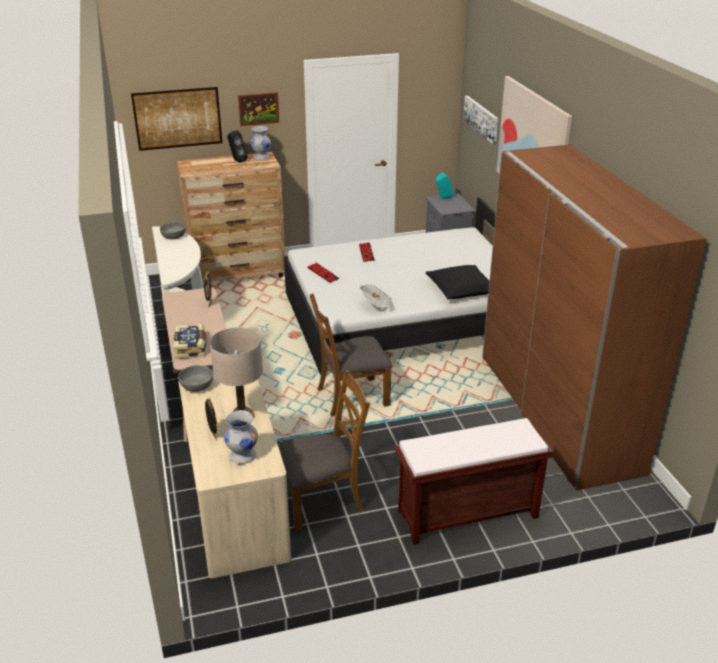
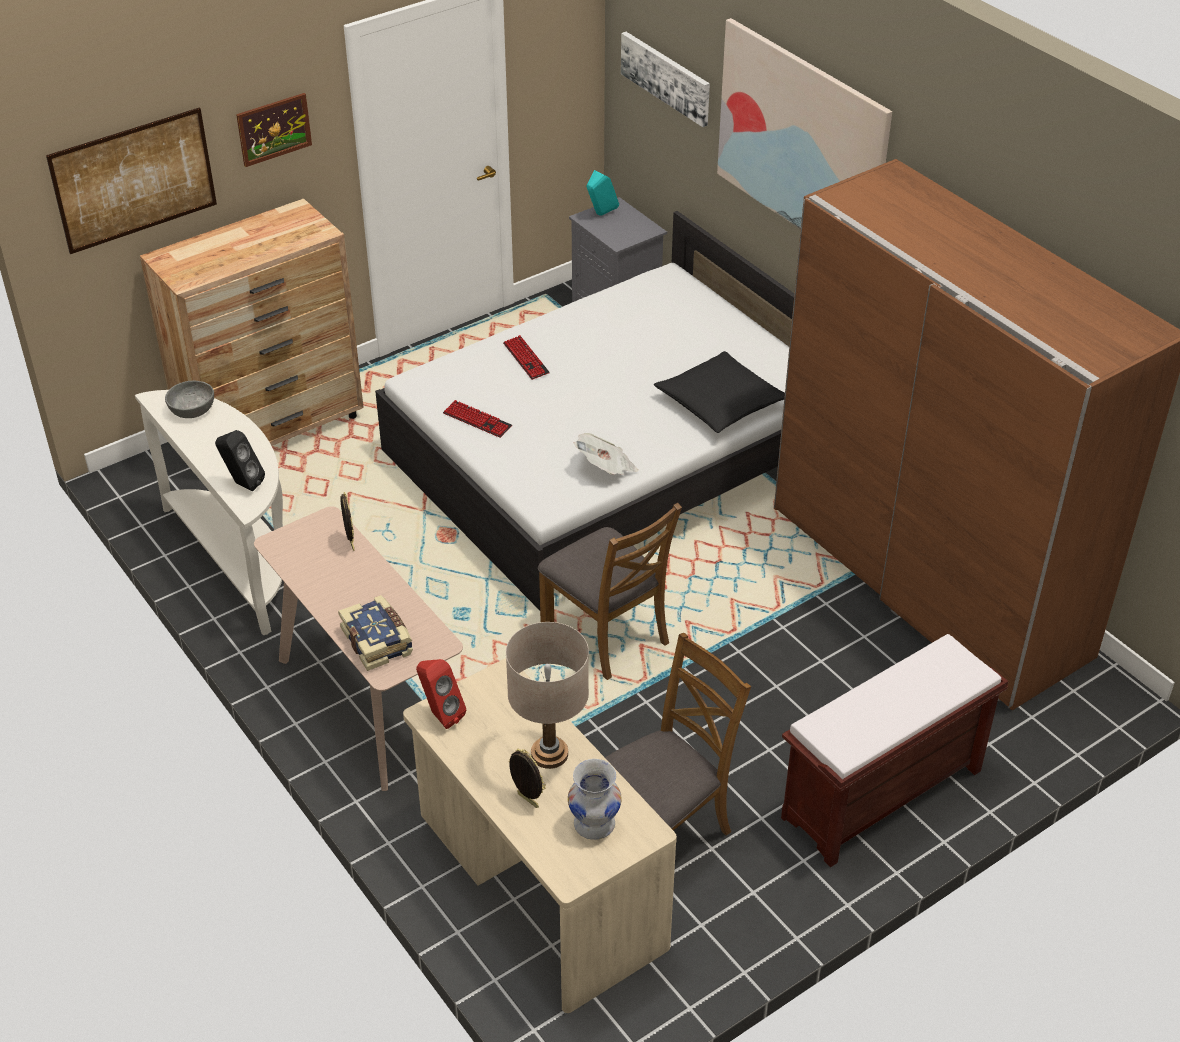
camera: 20 degrees left, 10 degrees up
grey bowl [178,365,213,392] -> red speaker [416,659,466,729]
black speaker [227,130,248,162] -> black speaker moved to [215,430,265,491]
white vase [250,126,271,160] -> none
brown chair [310,293,392,416] -> brown chair turned 90 degrees counterclockwise [538,503,682,680]

